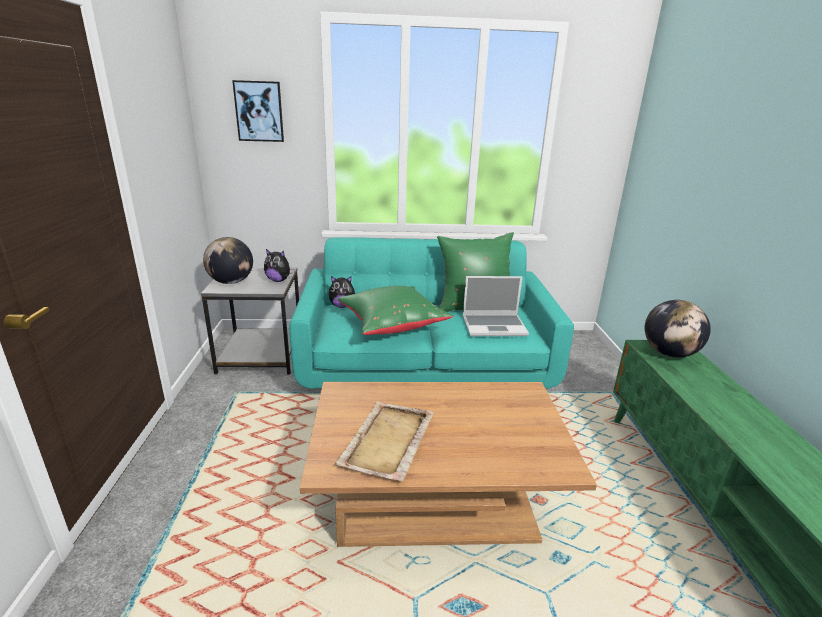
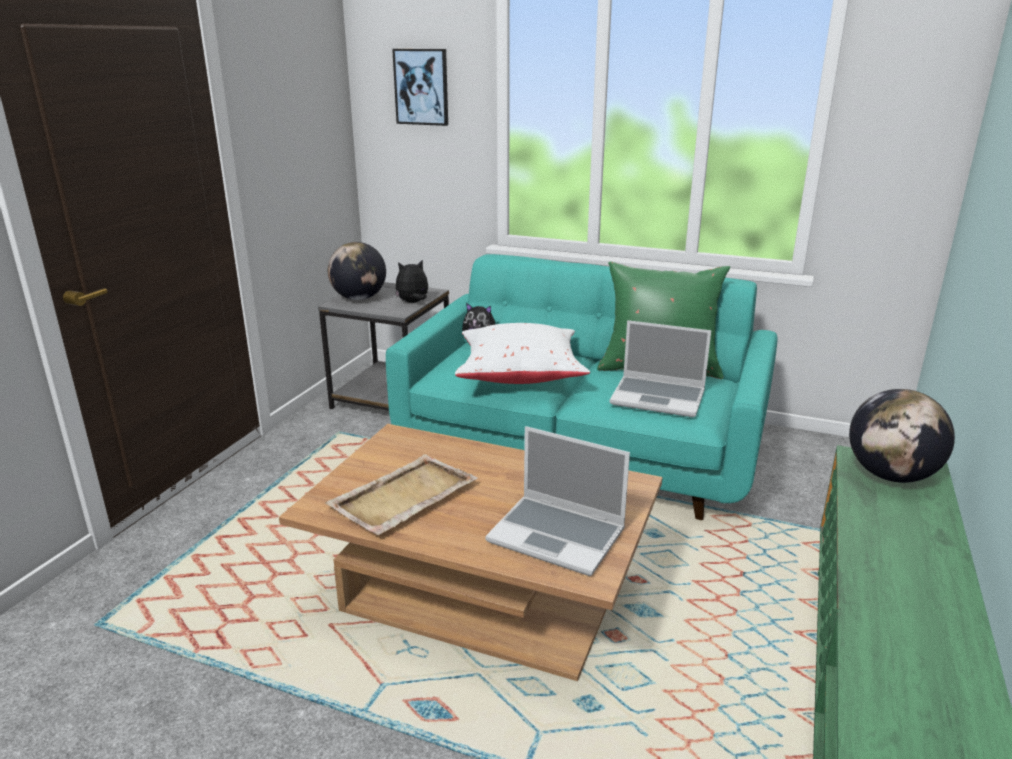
camera: 25 degrees right, 0 degrees up
plush toy [264,249,295,282] -> plush toy turned 120 degrees clockwise [395,260,428,303]
green pillow [337,286,453,335] -> white pillow [455,323,590,384]
none -> laptop [485,426,630,576]

